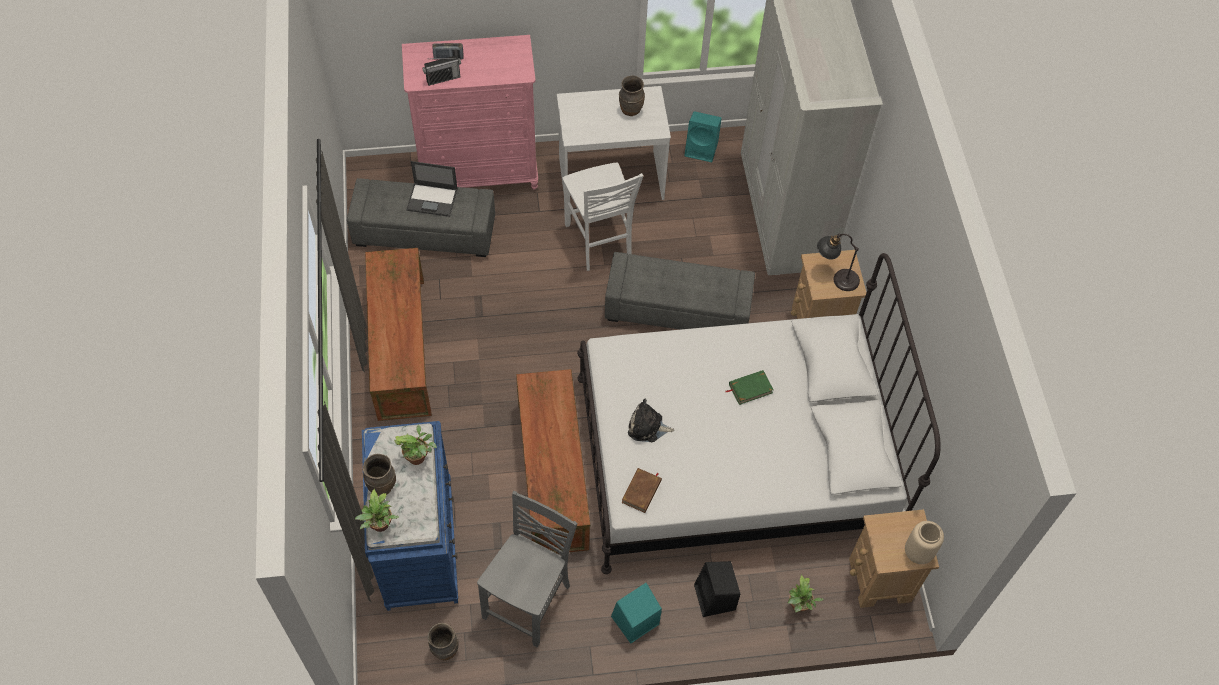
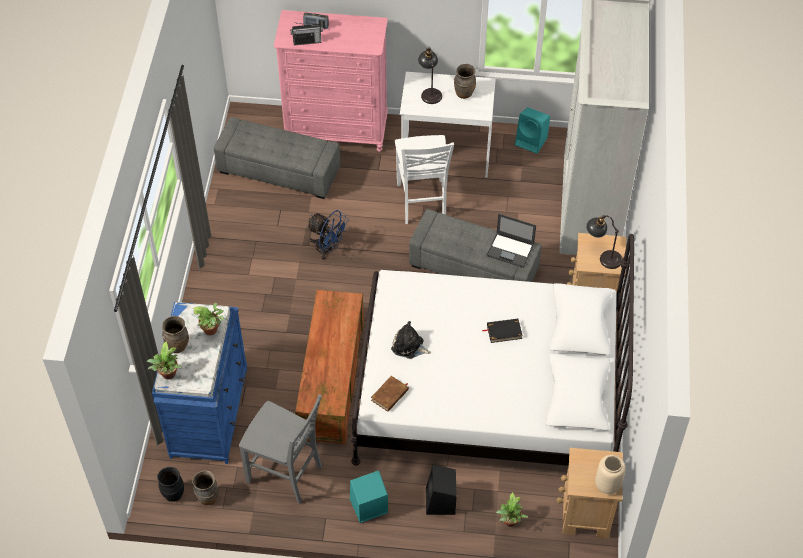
camera: 15 degrees right, 5 degrees down
brown bench [365,248,432,421] -> none
laptop [406,161,458,217] -> laptop moved to [486,214,536,268]
grey chair [477,491,577,647] -> grey chair turned 75 degrees clockwise [239,394,322,504]
green book [725,370,774,405] -> black book [483,319,523,343]
none -> black vase [157,467,184,502]
none -> blue fan [307,210,349,260]
none -> grey table lamp [418,47,442,104]

